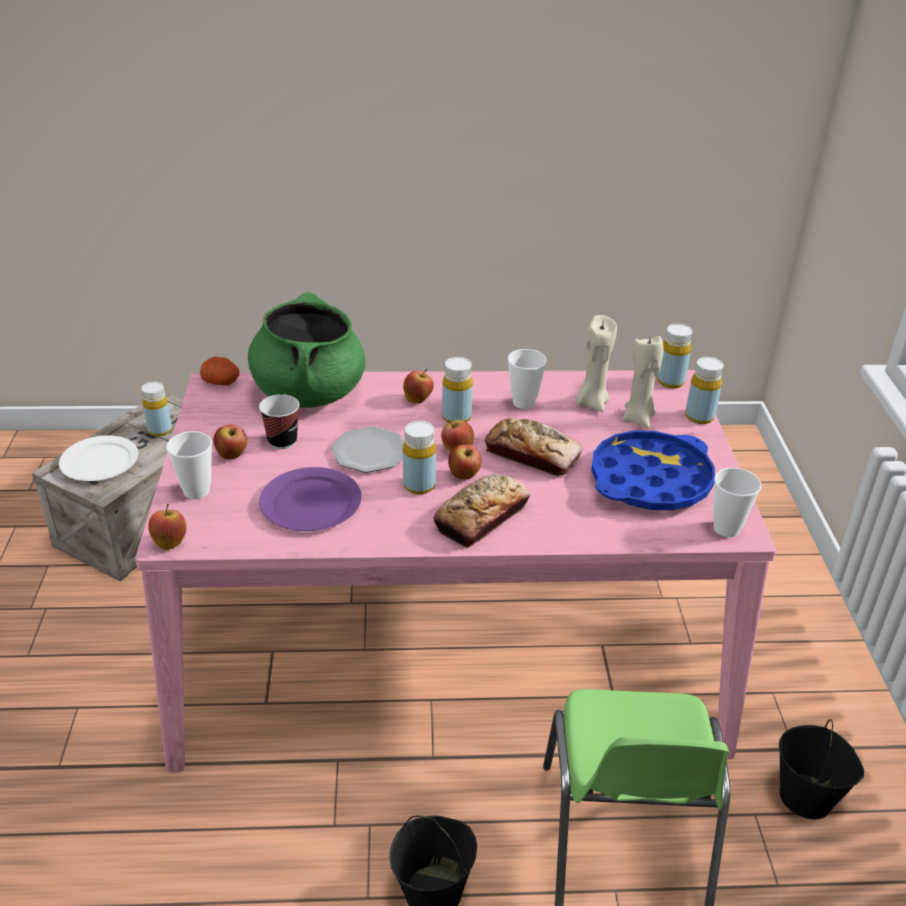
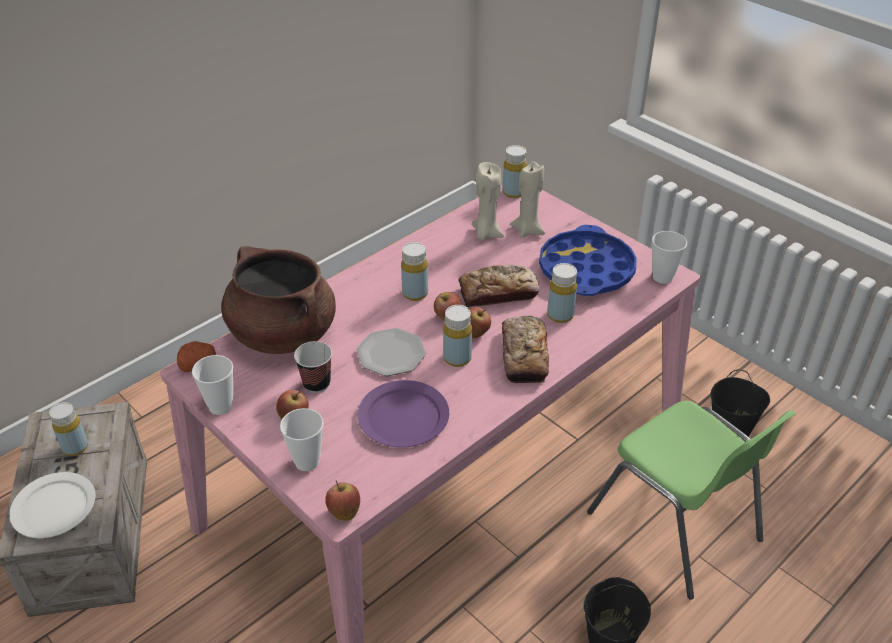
camera: 40 degrees left, 5 degrees up
green cooking pot [248,292,365,408] -> brown cooking pot [221,246,336,354]
apple [403,369,434,404] -> none
cup [508,349,547,409] -> cup moved to [192,355,233,415]
yellow bottle [685,357,724,424] -> yellow bottle moved to [547,263,577,323]

